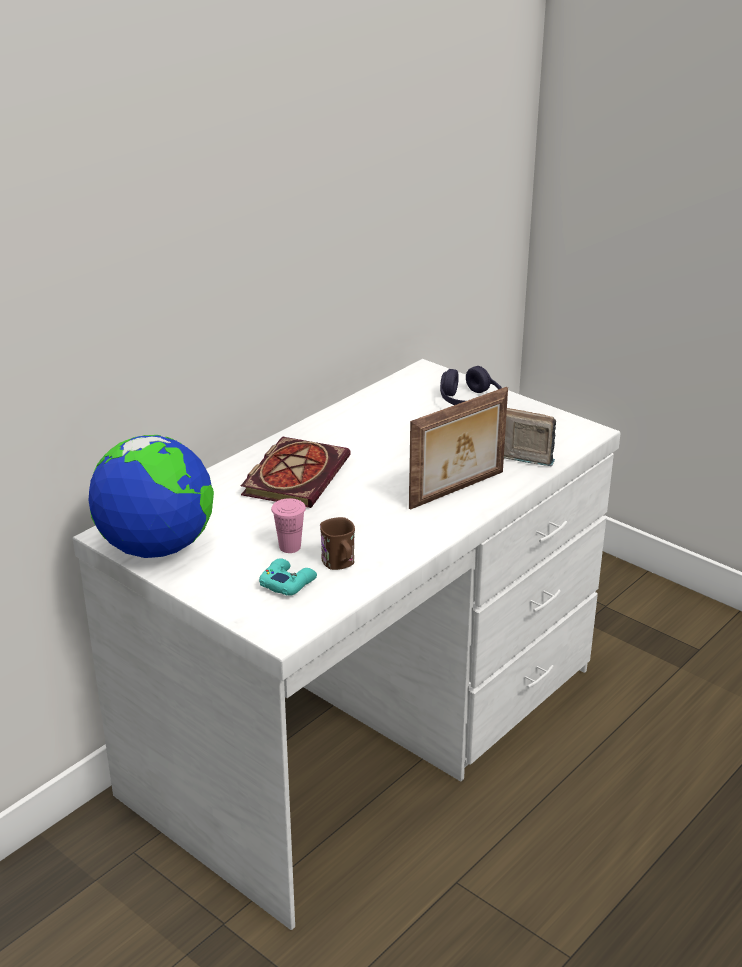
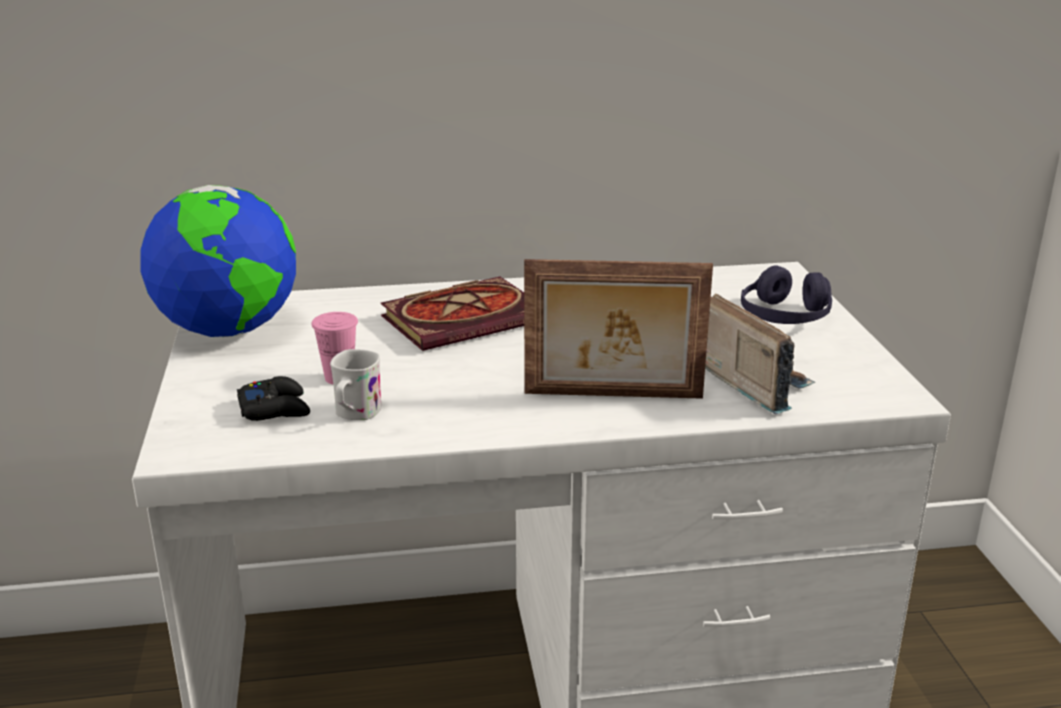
camera: 40 degrees right, 5 degrees down
turquoise game controller [259,558,317,596] -> black game controller [237,376,310,421]
brown mug [320,517,355,570] -> white mug [330,349,382,420]

